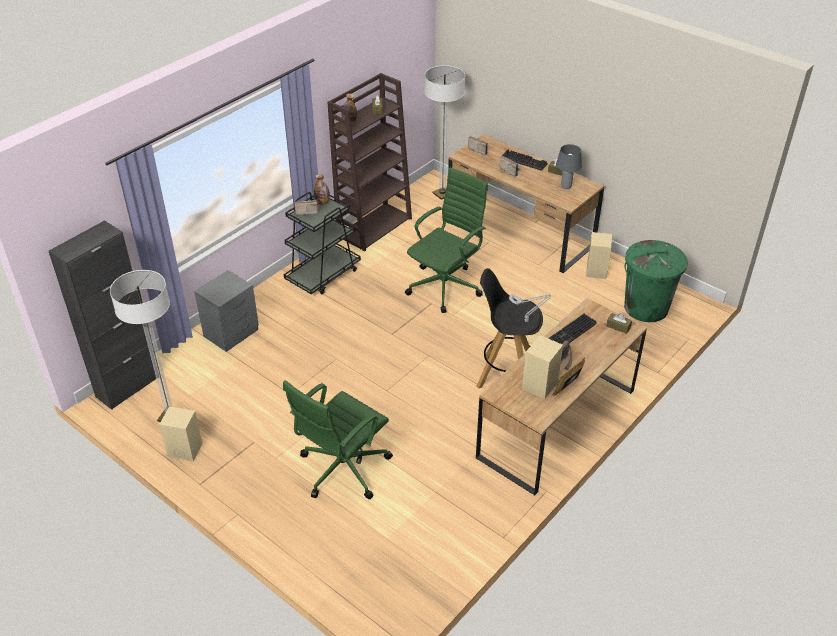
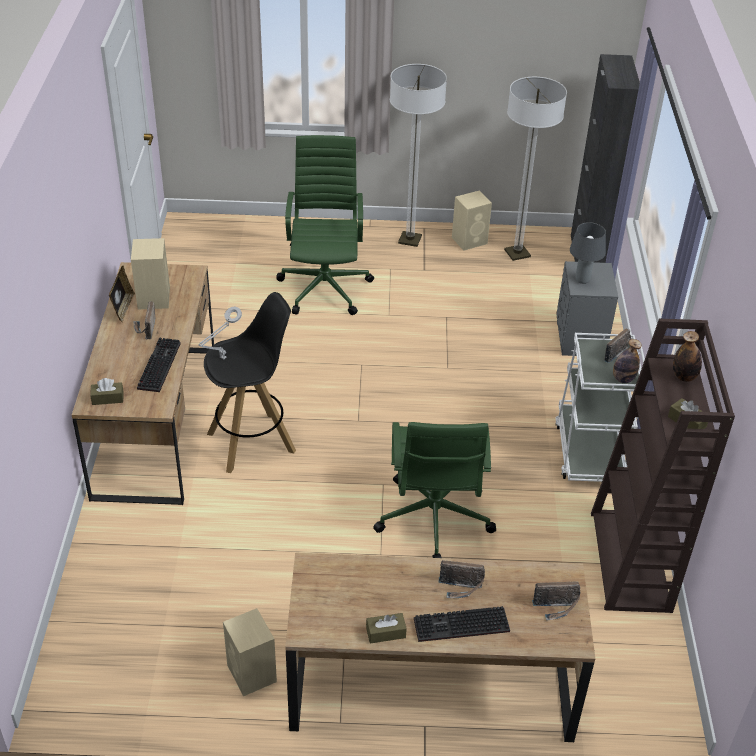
camera: 140 degrees right, 0 degrees up
black cart [284,192,361,294] -> white cart [555,333,645,482]
floor lamp [424,65,465,200] -> floor lamp moved to [390,64,447,247]
grey table lamp [556,144,582,189] -> grey table lamp moved to [570,222,606,284]
green trash can [624,240,688,322] -> none

